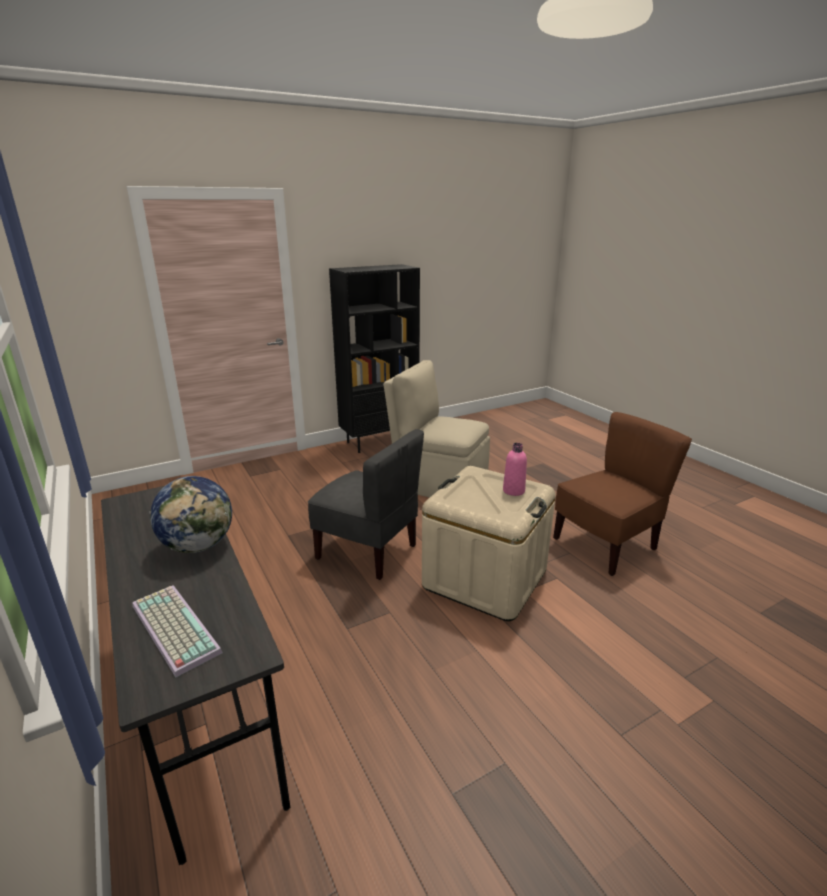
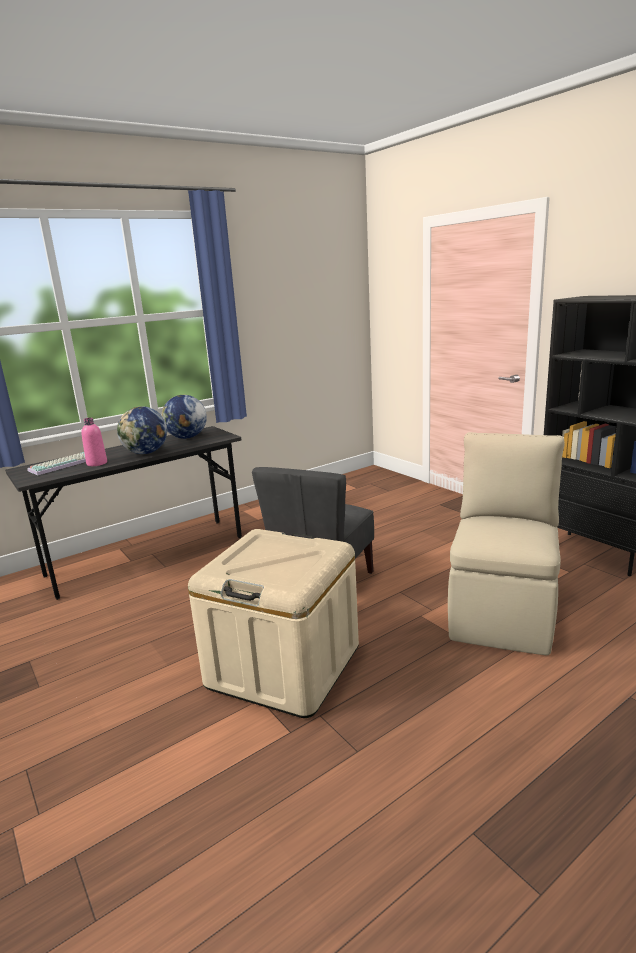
camera: 85 degrees right, 5 degrees down
pink bottle [503,443,527,496] -> pink bottle moved to [81,418,107,466]
brown chair [553,412,692,576] -> none
none -> globe [161,395,207,439]

